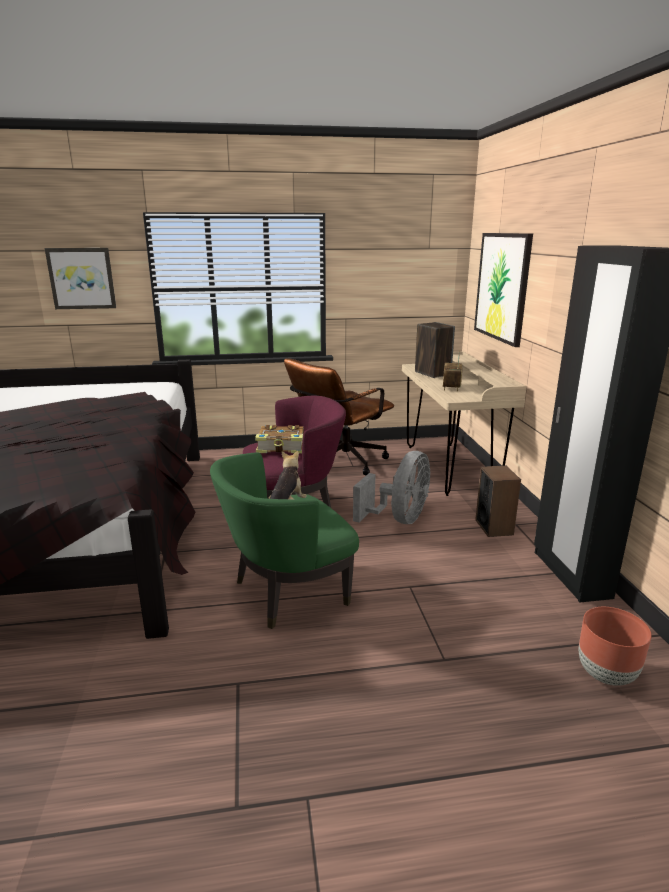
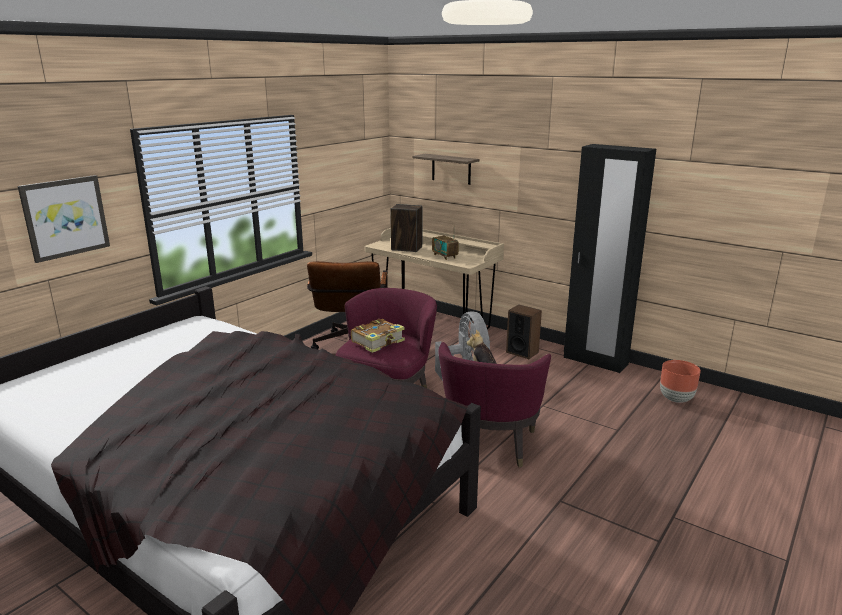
camera: 45 degrees left, 0 degrees up
green armchair [210,452,359,629] -> purple armchair [438,342,551,467]
picture [474,233,533,347] -> shelf [412,154,480,185]

